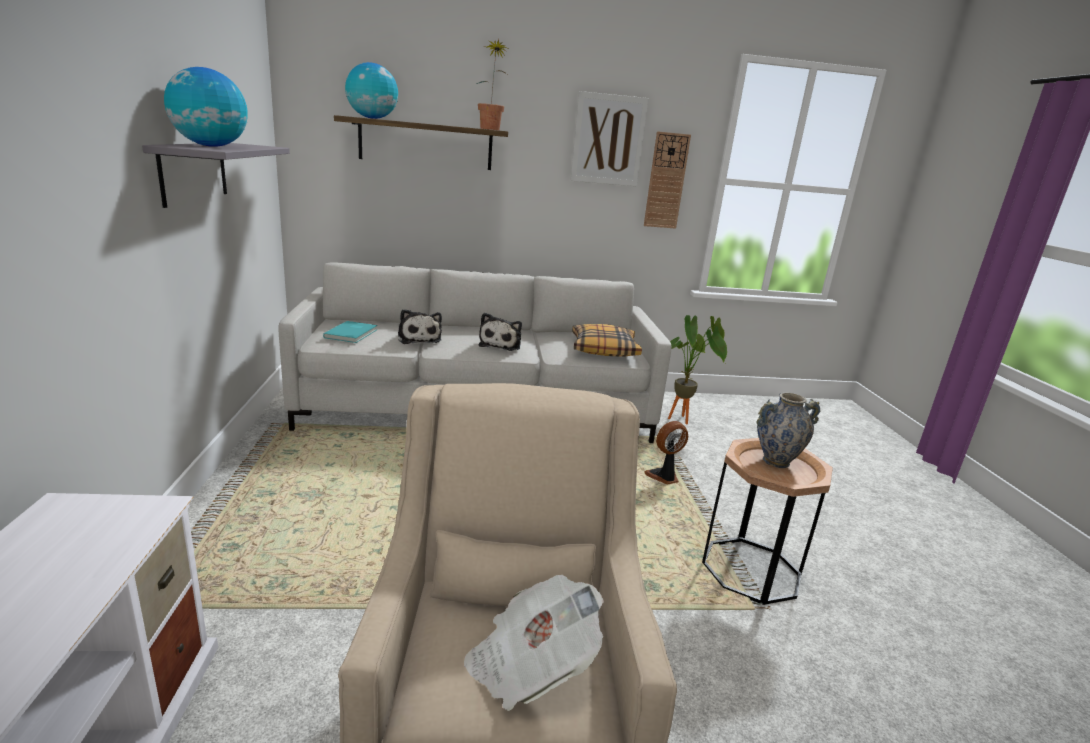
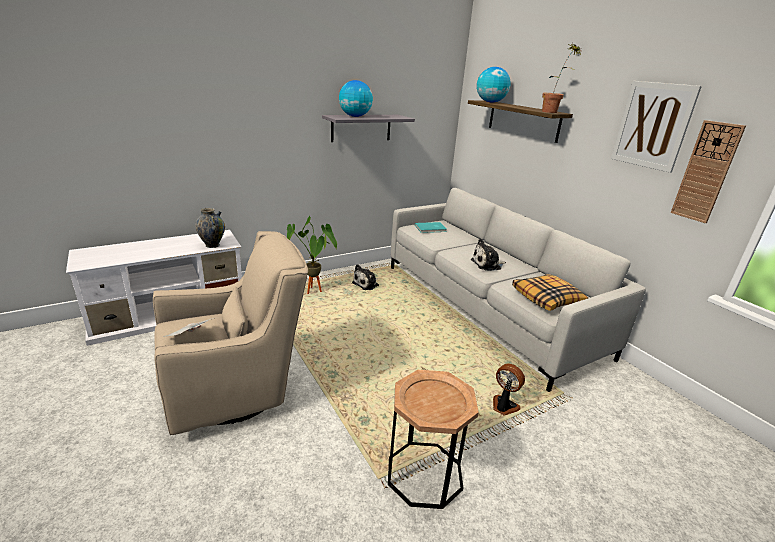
camera: 65 degrees right, 5 degrees up
plush toy [398,309,442,344] -> plush toy moved to [352,264,379,290]
potted plant [668,315,727,424] -> potted plant moved to [287,216,337,294]
vase [756,393,821,468] -> vase moved to [195,208,225,248]

